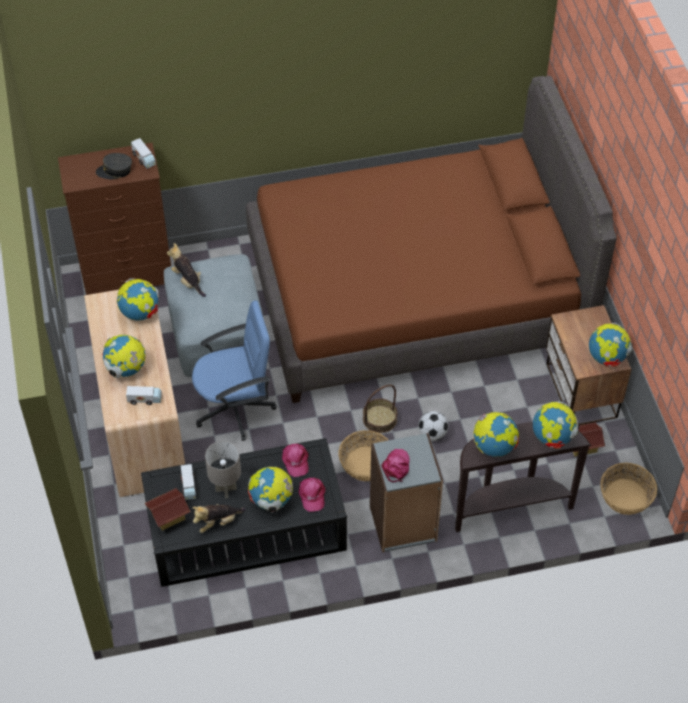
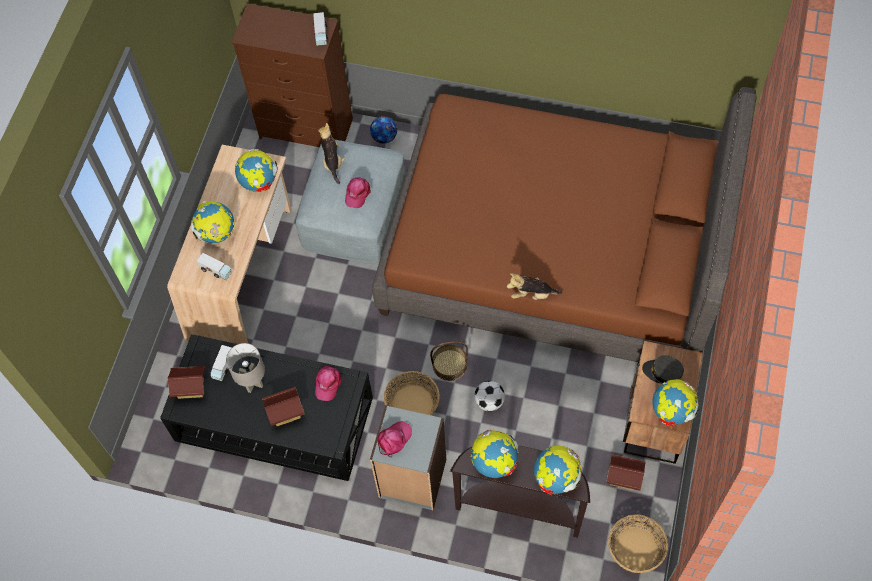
camera: 30 degrees right, 10 degrees up
grey cap [96,153,132,180] -> grey cap moved to [642,355,684,384]
blue office chair [192,300,277,441] -> none
plush toy [192,504,246,533] -> plush toy moved to [507,273,562,300]
globe [248,467,293,513] -> toy house [262,387,304,426]
pink cap [299,478,326,512] -> pink cap moved to [345,177,371,208]
none -> football [370,116,397,144]

